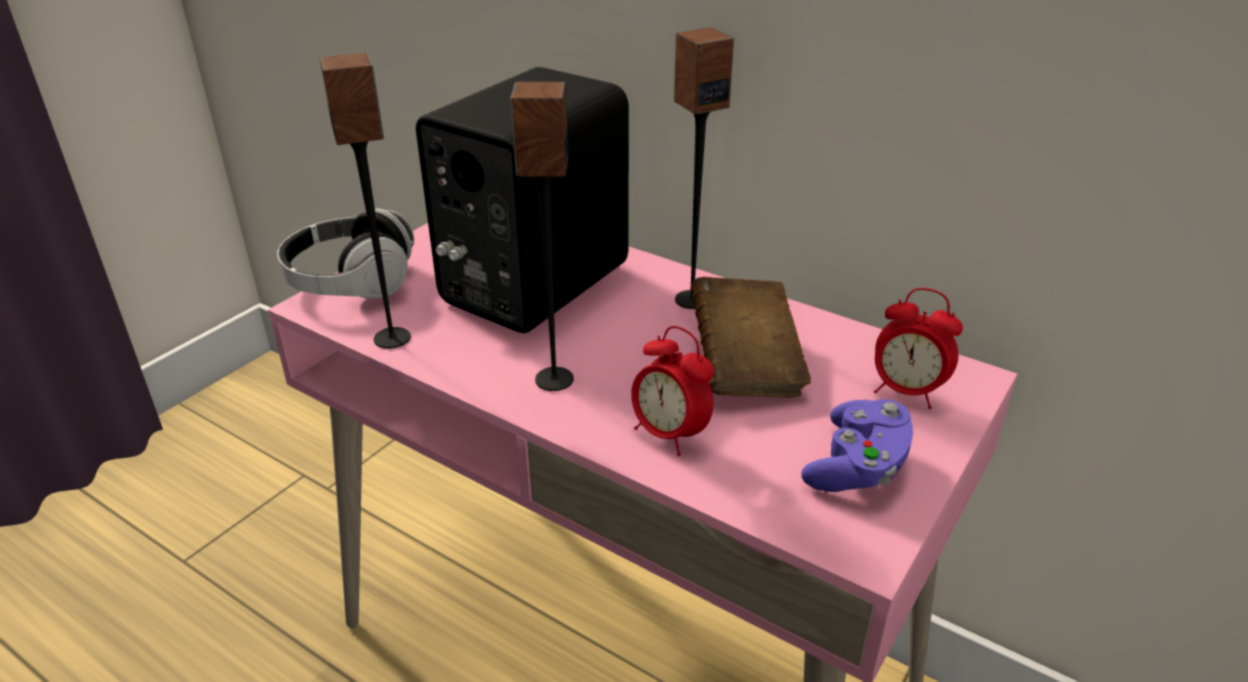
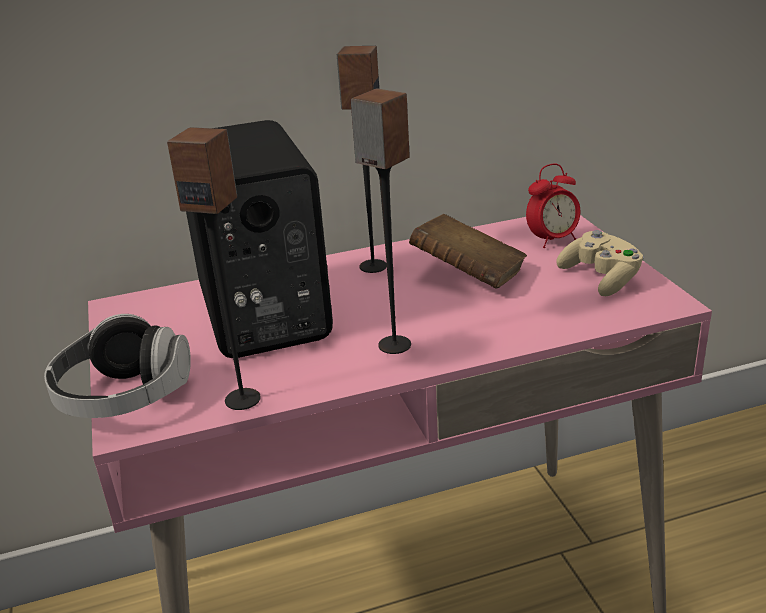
camera: 50 degrees left, 5 degrees down
alarm clock [631,326,714,456] -> none
purple game controller [801,399,913,492] -> beige game controller [556,230,644,296]

